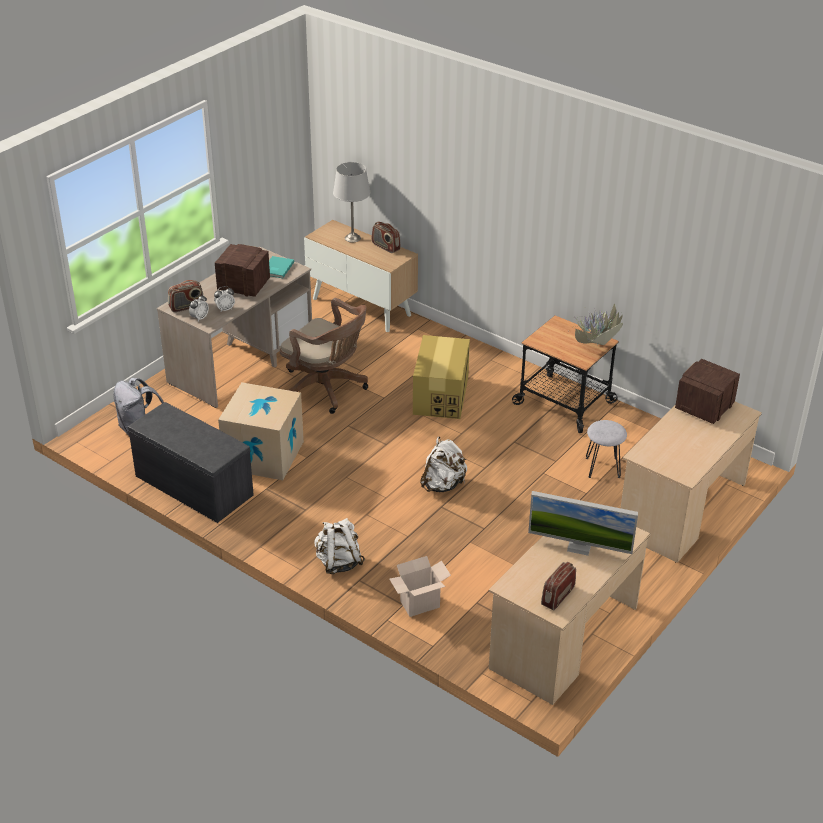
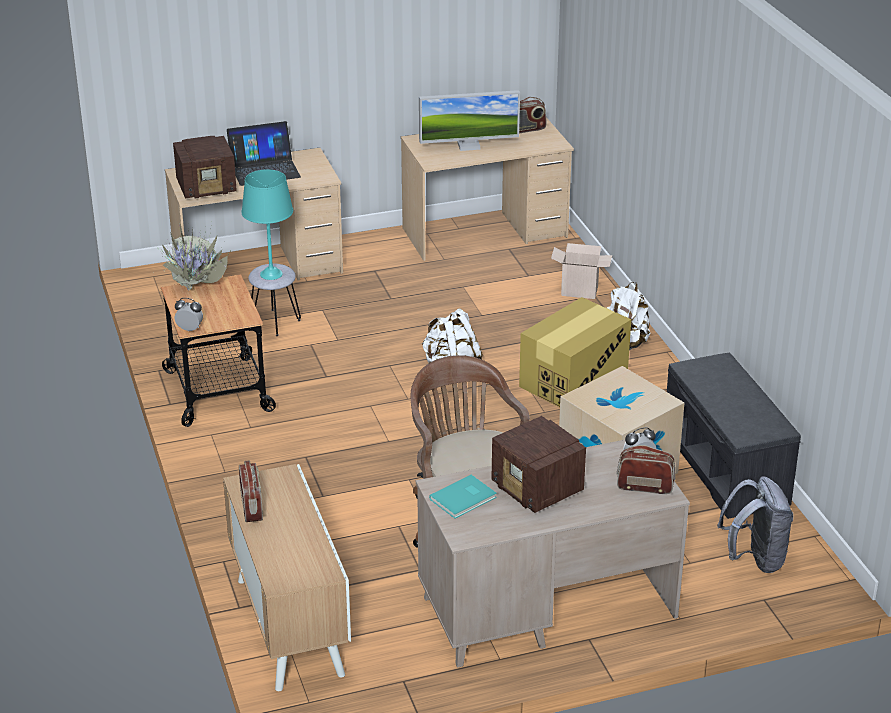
camera: 145 degrees left, 5 degrees down
alarm clock [214,286,235,311] -> alarm clock moved to [175,298,203,332]
grey table lamp [333,162,371,243] -> none
cardboard box [413,335,470,419] -> cardboard box moved to [519,297,631,407]
monitor [528,491,638,556] -> monitor turned 120 degrees clockwise [419,90,520,151]
none -> laptop [227,121,301,186]
none -> turquoise table lamp [241,169,293,280]

